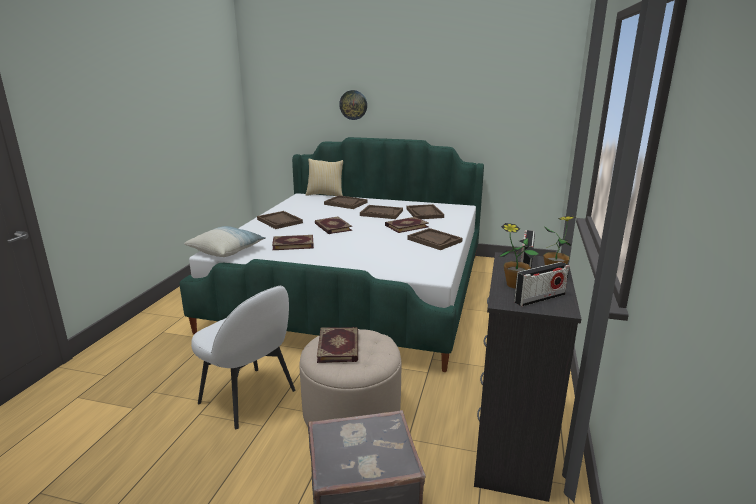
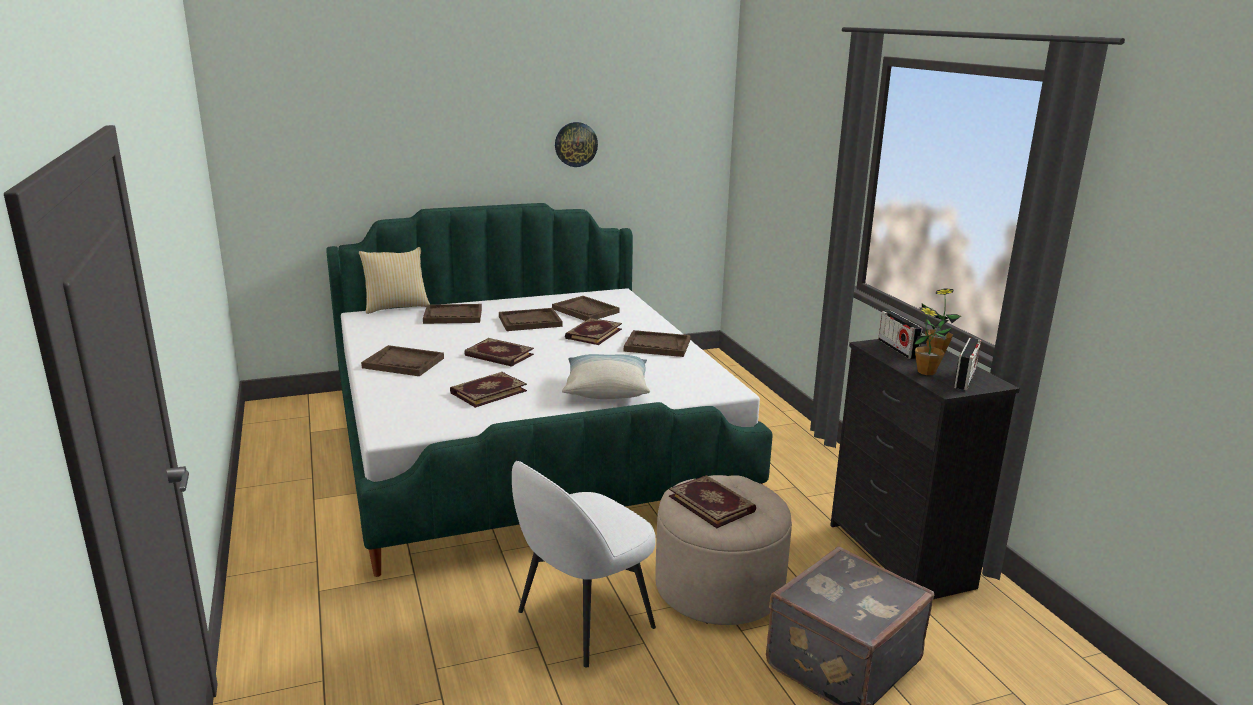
camera: 35 degrees left, 0 degrees up
pillow [184,226,266,257] -> pillow moved to [562,354,650,399]
white chair [191,286,295,429] -> white chair turned 135 degrees clockwise [512,461,656,668]
wall clock [339,90,367,120] -> wall clock moved to [555,122,598,167]

